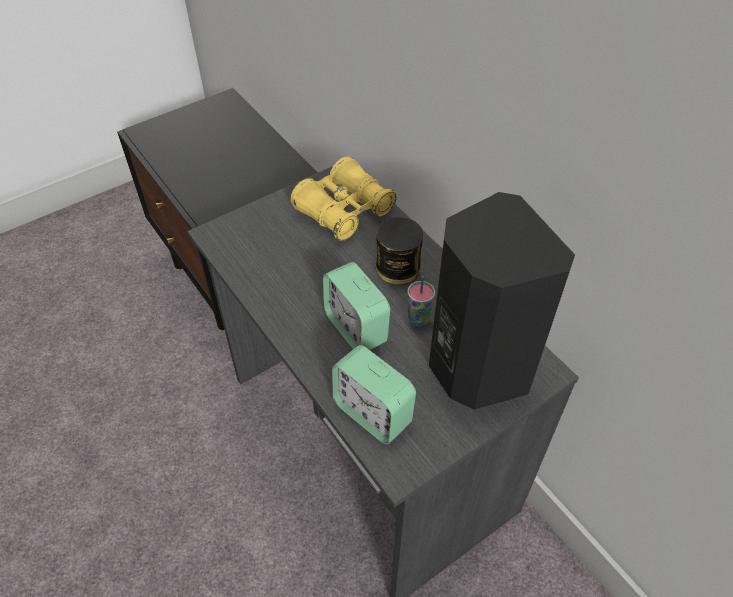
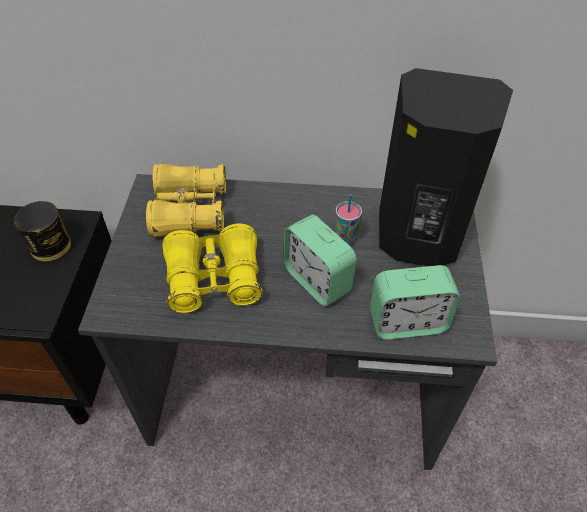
camera: 50 degrees left, 0 degrees up
alarm clock [323,262,390,350] -> alarm clock turned 45 degrees clockwise [284,215,357,307]
can [376,217,423,285] -> can moved to [14,201,72,262]
none -> yellow binoculars [162,224,263,314]

